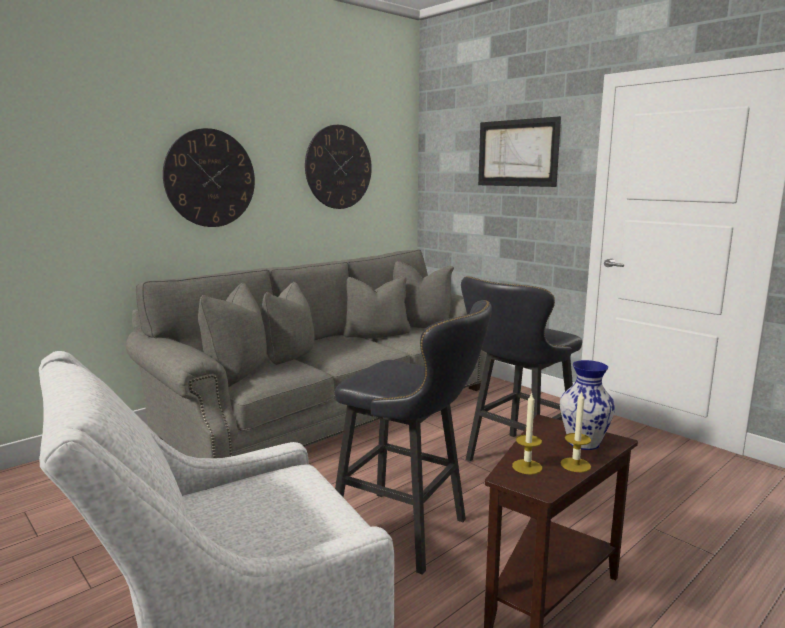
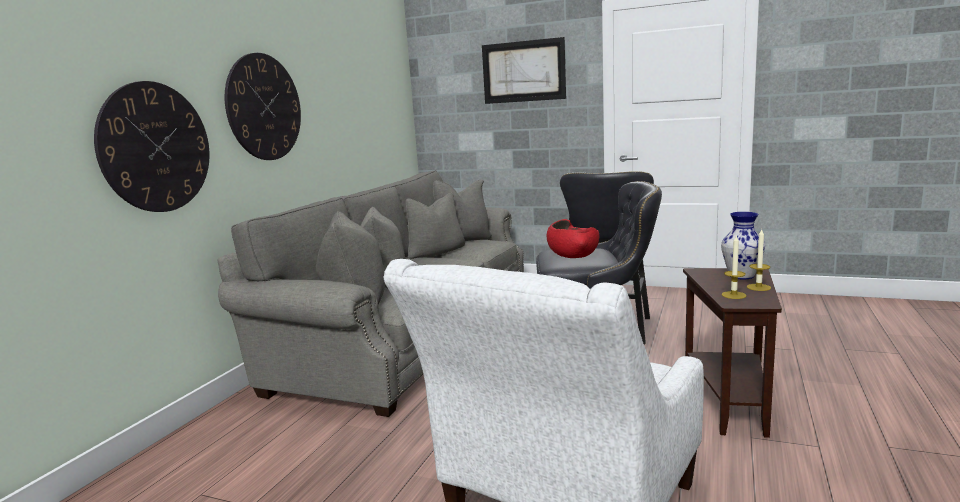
camera: 25 degrees left, 0 degrees up
wall clock [305,125,372,209] -> wall clock moved to [94,81,210,212]
none -> red bowl [547,219,599,258]

